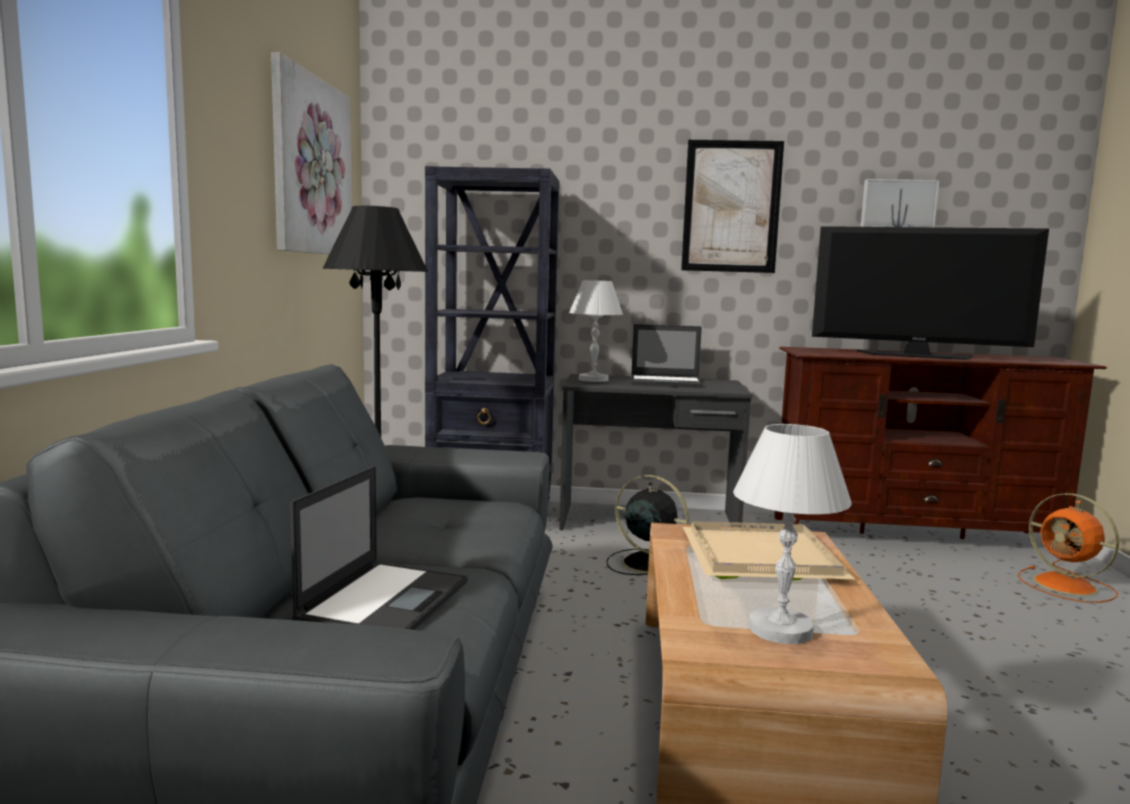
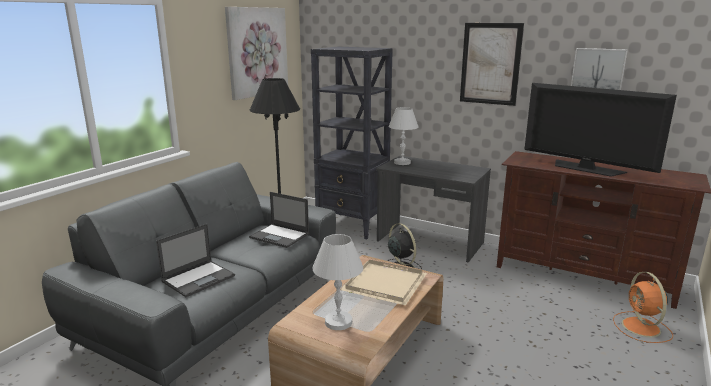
camera: 25 degrees right, 10 degrees up
laptop [631,324,703,388] -> laptop moved to [249,192,309,248]

